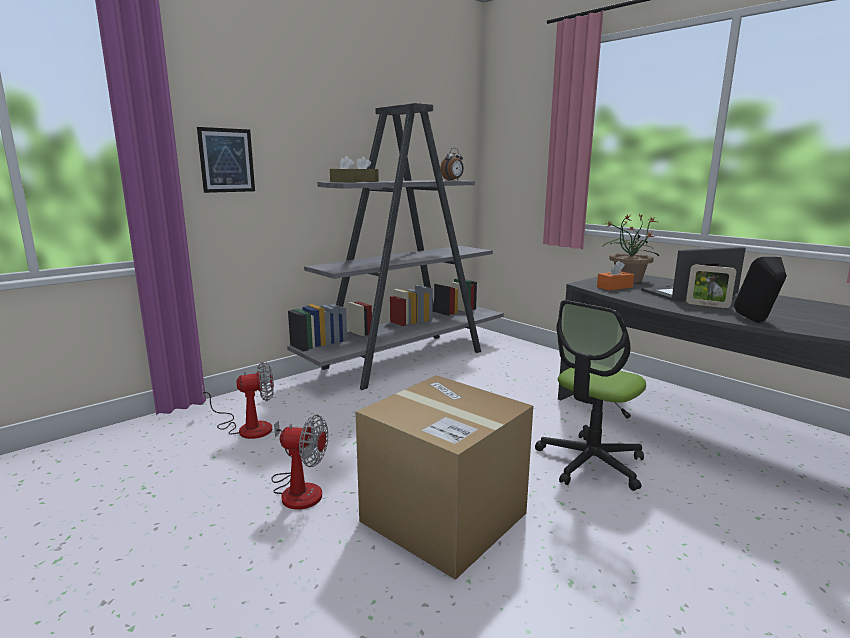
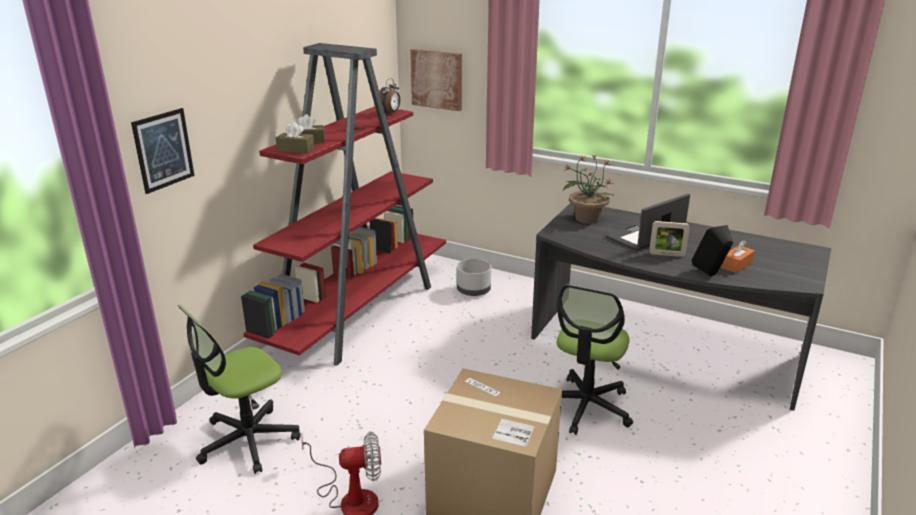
camera: 20 degrees left, 10 degrees up
fan [202,361,274,439] -> office chair [178,305,301,474]
grey bookcase [287,103,504,390] -> red bookcase [241,43,446,366]
orange tissue box [597,261,634,290] -> orange tissue box moved to [721,240,755,273]
none -> picture [410,49,462,111]
none -> grey planter [457,259,491,296]

